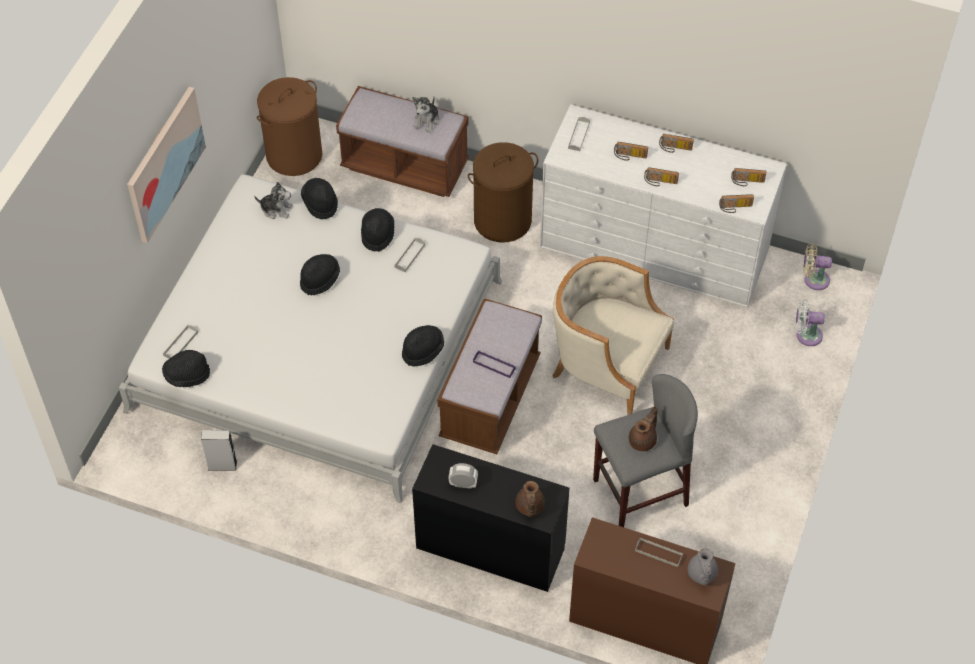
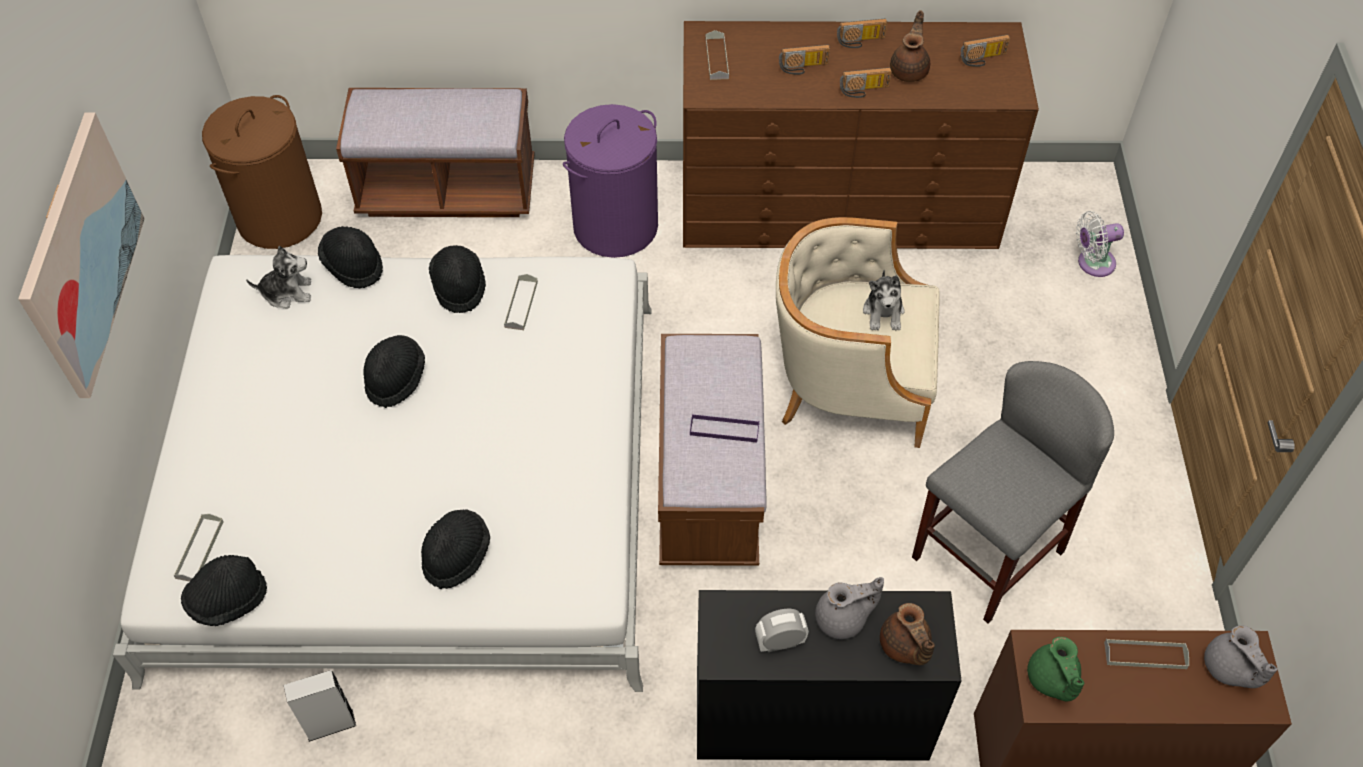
camera: 20 degrees left, 0 degrees up
black hat [402,325,444,366] -> black hat moved to [421,509,490,589]
plush toy [412,97,440,133] -> plush toy moved to [863,270,905,330]
brown laundry basket [468,142,538,242] -> purple laundry basket [563,104,658,258]
white dresser [540,104,787,307] -> brown dresser [683,21,1039,249]
brown teapot [629,406,658,451] -> brown teapot moved to [890,10,930,82]
radio [719,194,754,213] -> none
beige fan [803,243,832,290] -> none
none -> grey teapot [815,577,884,639]
none -> green teapot [1027,637,1084,701]

